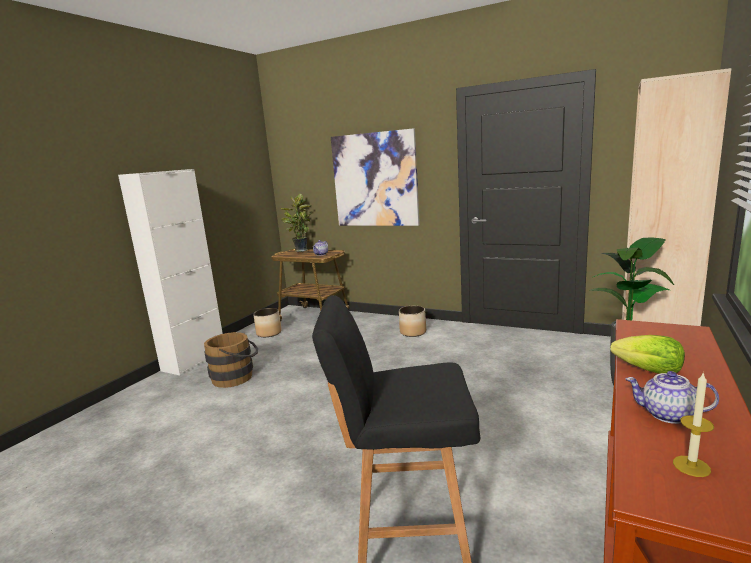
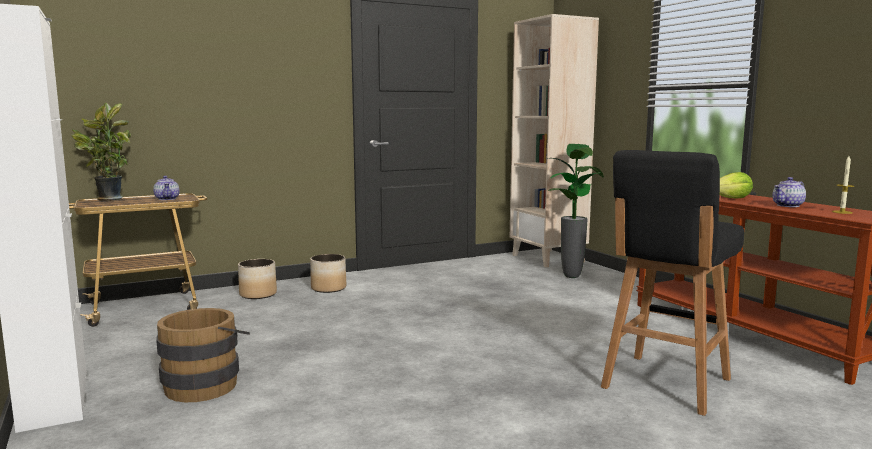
camera: 55 degrees left, 5 degrees down
planter [253,308,282,337] -> planter moved to [238,259,277,299]
picture [331,128,420,226] -> none

